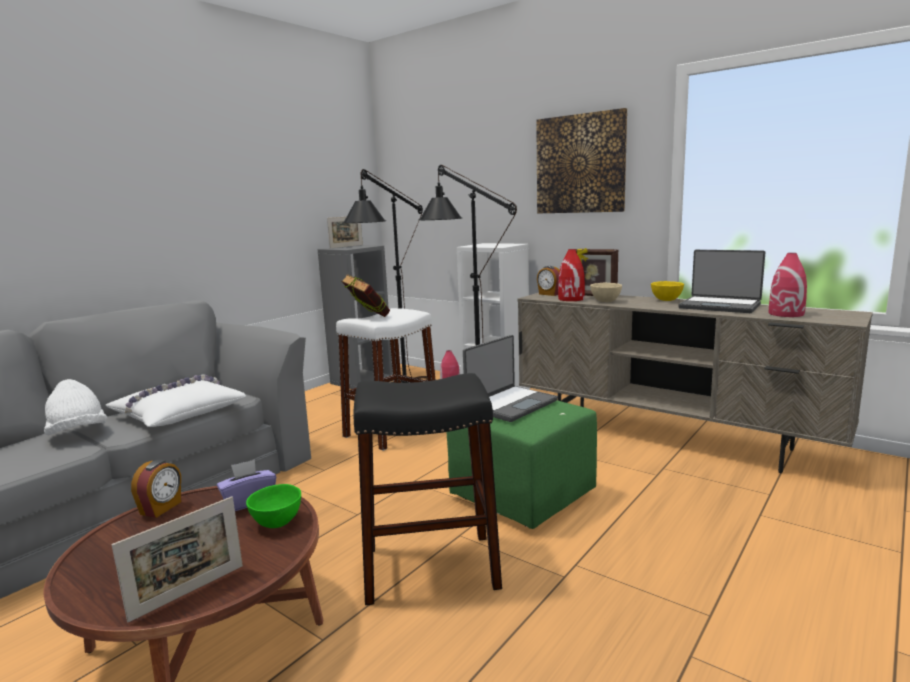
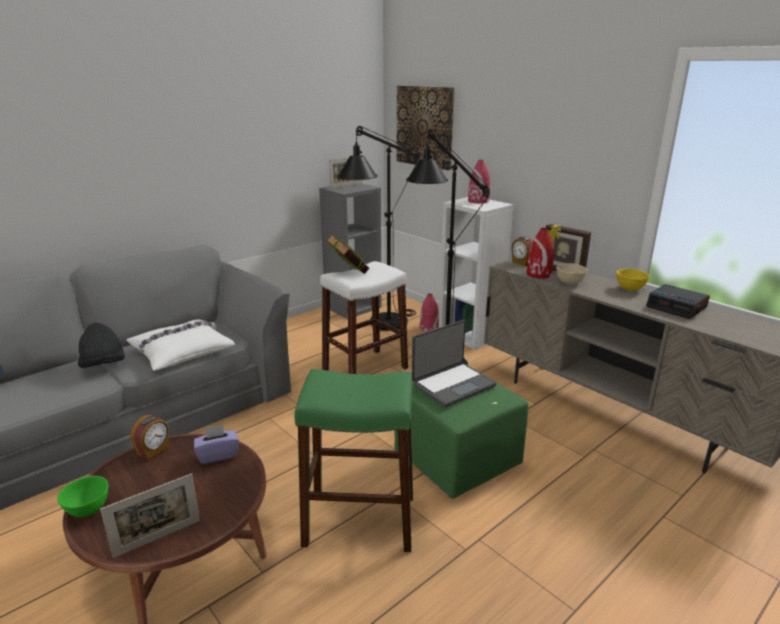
camera: 10 degrees right, 10 degrees up
white hat [44,379,107,435] -> black hat [78,323,125,368]
green bowl [246,484,301,528] -> green bowl moved to [57,476,108,517]
black stool [354,373,502,605] -> green stool [294,369,413,552]
picture [536,108,627,214] -> picture moved to [396,86,455,170]
laptop [678,250,766,313] -> alarm clock [646,284,710,319]
red vase [769,253,807,317] -> red vase moved to [468,160,490,203]

